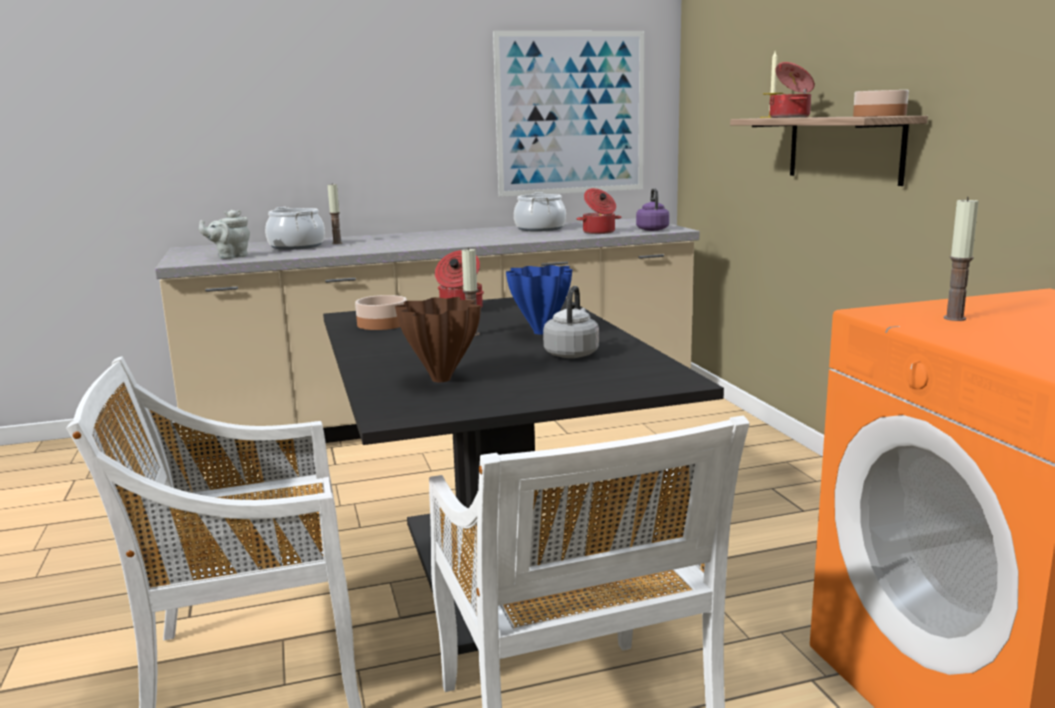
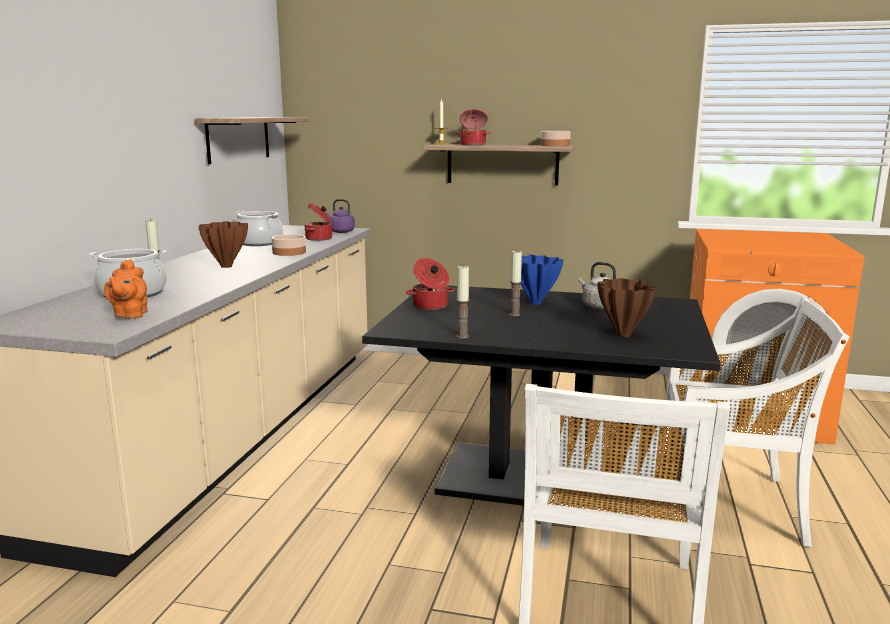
camera: 60 degrees left, 0 degrees up
grey teapot [199,210,250,259] -> orange teapot [104,259,148,319]
bowl [355,295,407,330] -> bowl moved to [272,234,306,256]
picture [493,31,644,197] -> shelf [195,117,310,164]
candle [944,197,979,321] -> candle moved to [456,266,469,339]
none -> brown vase [198,221,248,268]

